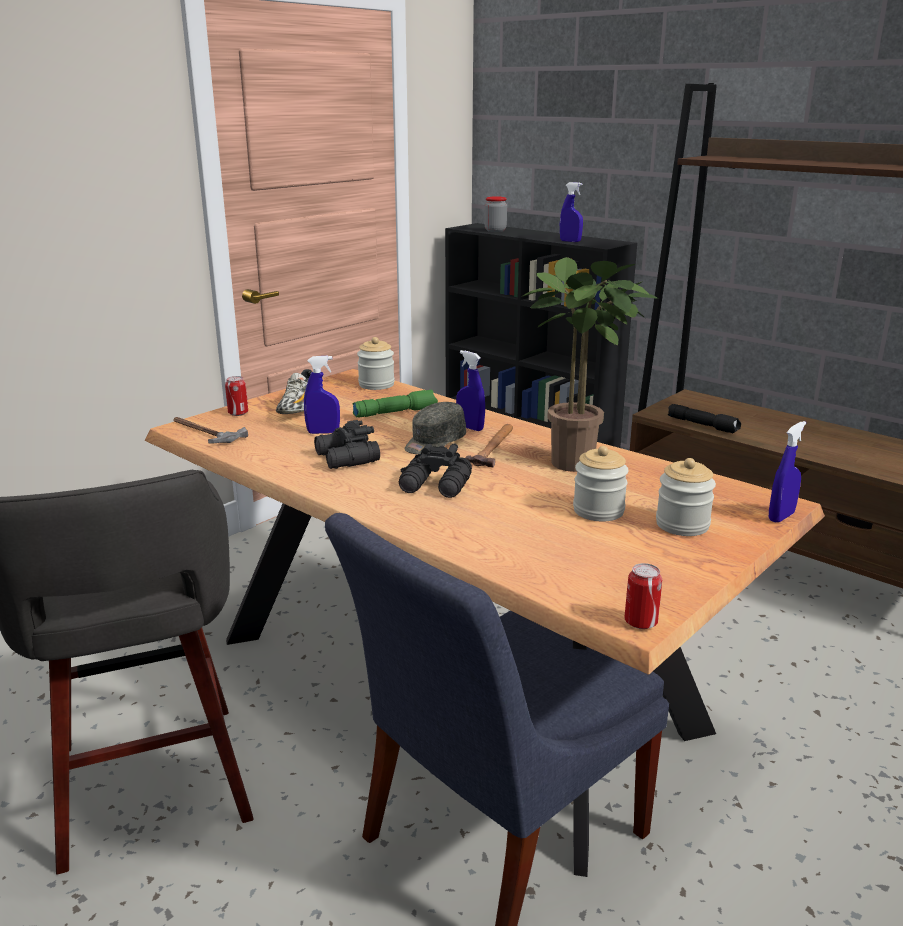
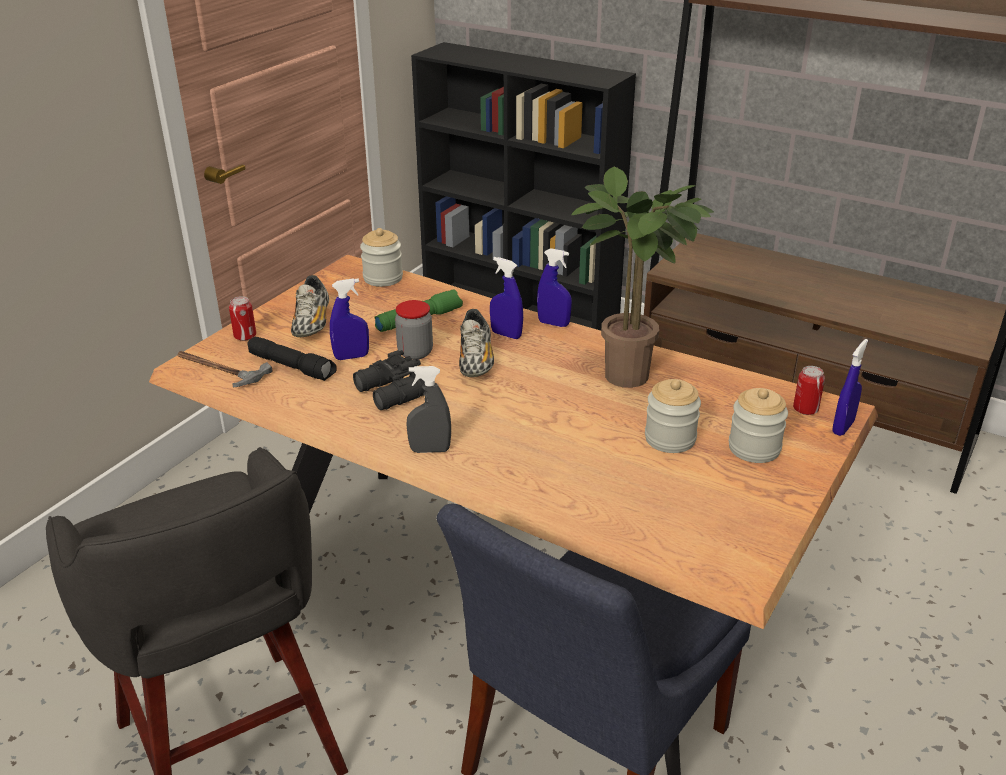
camera: 10 degrees left, 10 degrees up
black binoculars [399,443,472,498] -> none
grey cap [404,402,466,454] -> shoe [459,309,494,377]
hammer [465,424,513,467] -> none
jar [485,196,507,232] -> jar moved to [395,300,433,360]
blue spray bottle [560,182,583,242] -> blue spray bottle moved to [537,248,572,327]
can [624,563,662,629] -> can moved to [793,366,825,415]
black flashlight [668,404,741,433] -> black flashlight moved to [247,337,337,381]
none -> grey spray bottle [406,366,451,453]

